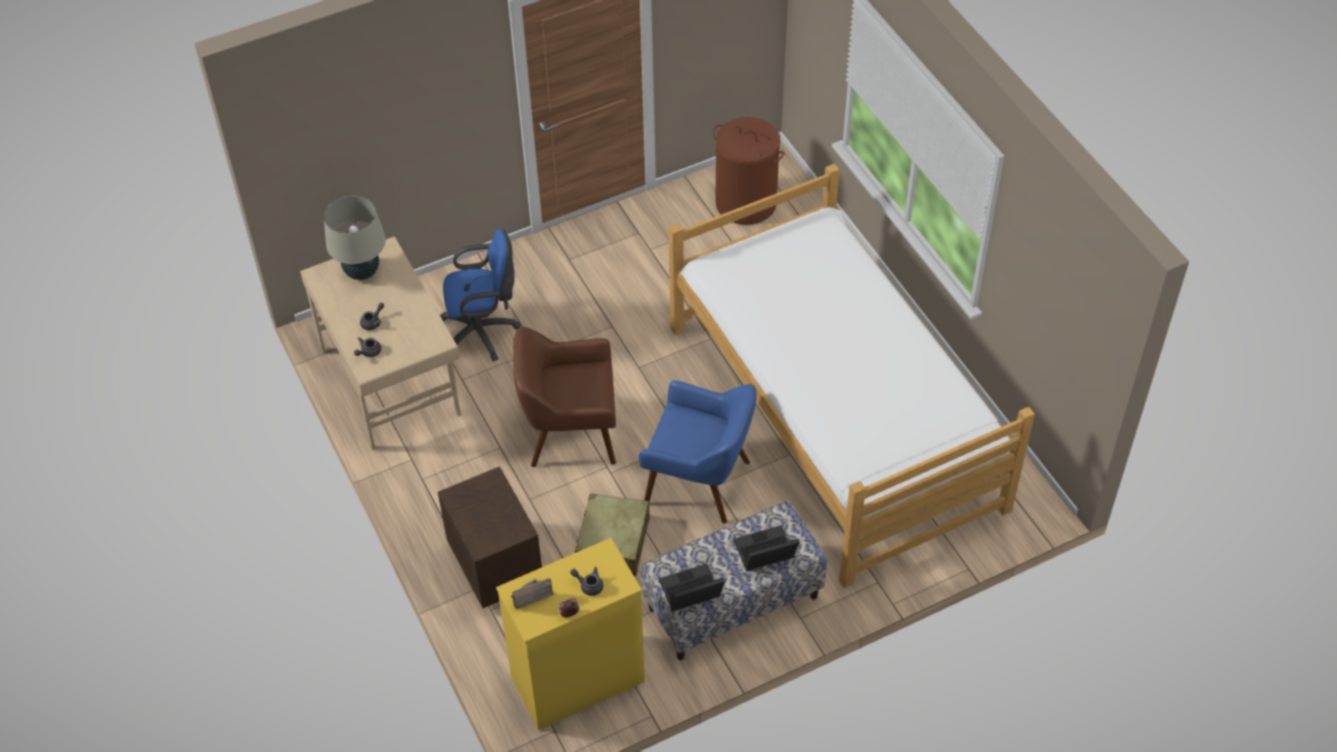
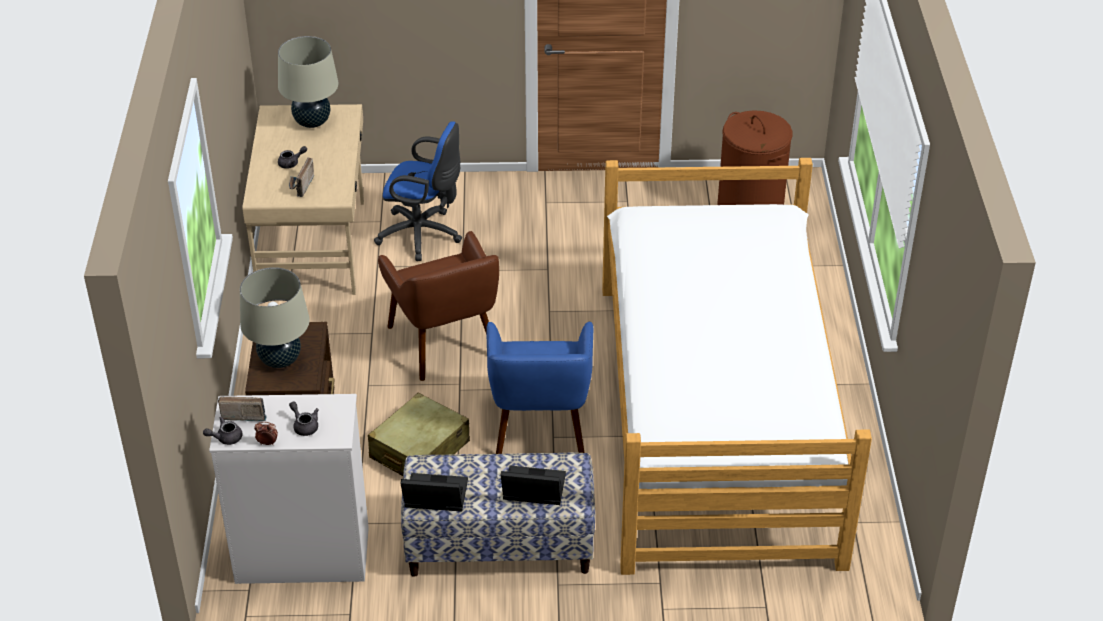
camera: 25 degrees right, 10 degrees down
grey teapot [354,337,381,357] -> grey teapot moved to [203,416,243,445]
yellow dresser [496,538,645,730] -> white dresser [209,394,369,584]
brown armchair [513,327,616,467] -> brown armchair turned 135 degrees counterclockwise [378,231,499,381]
blue armchair [639,380,757,524] -> blue armchair turned 45 degrees clockwise [486,322,593,454]
none -> beige table lamp [240,267,310,368]
none -> radio [289,158,314,197]

